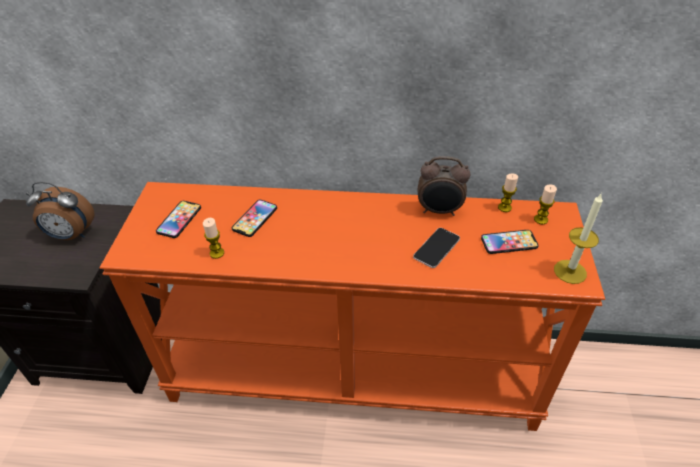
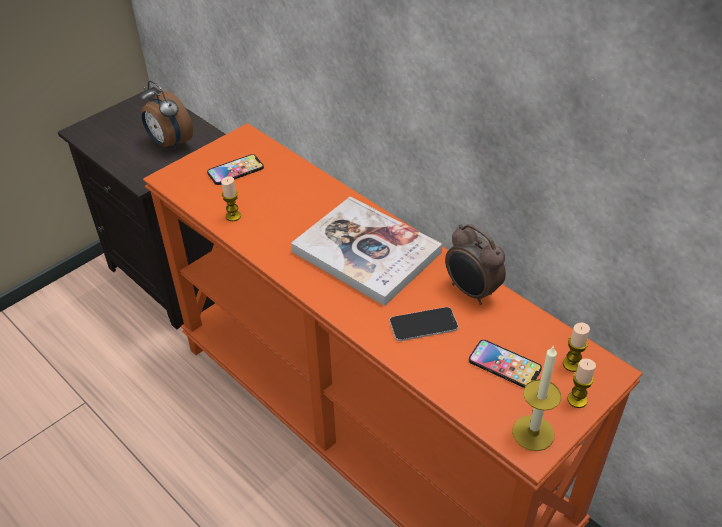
camera: 40 degrees right, 0 degrees up
phone [232,200,277,237] -> none
candle [498,173,518,212] -> candle moved to [567,359,596,408]
none -> book [291,196,442,306]

